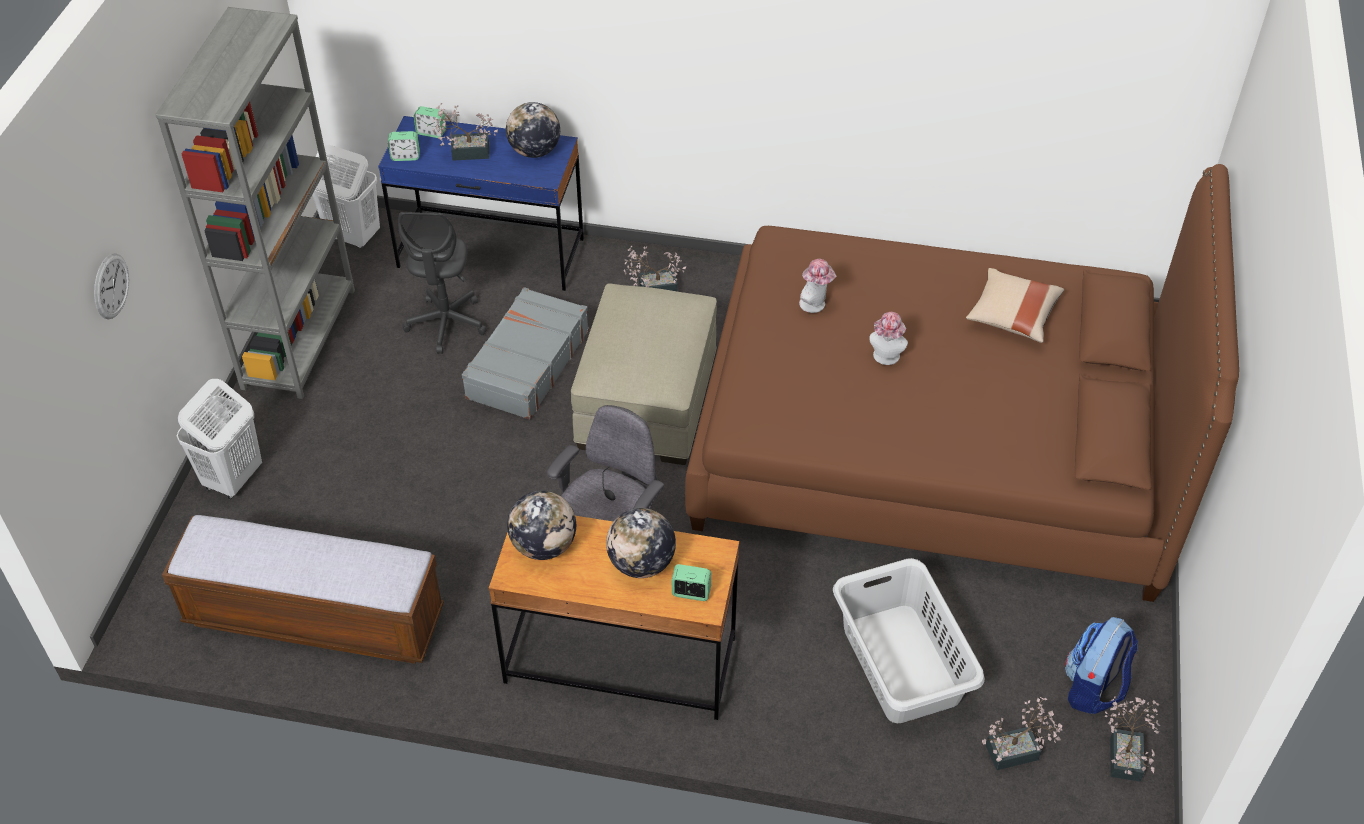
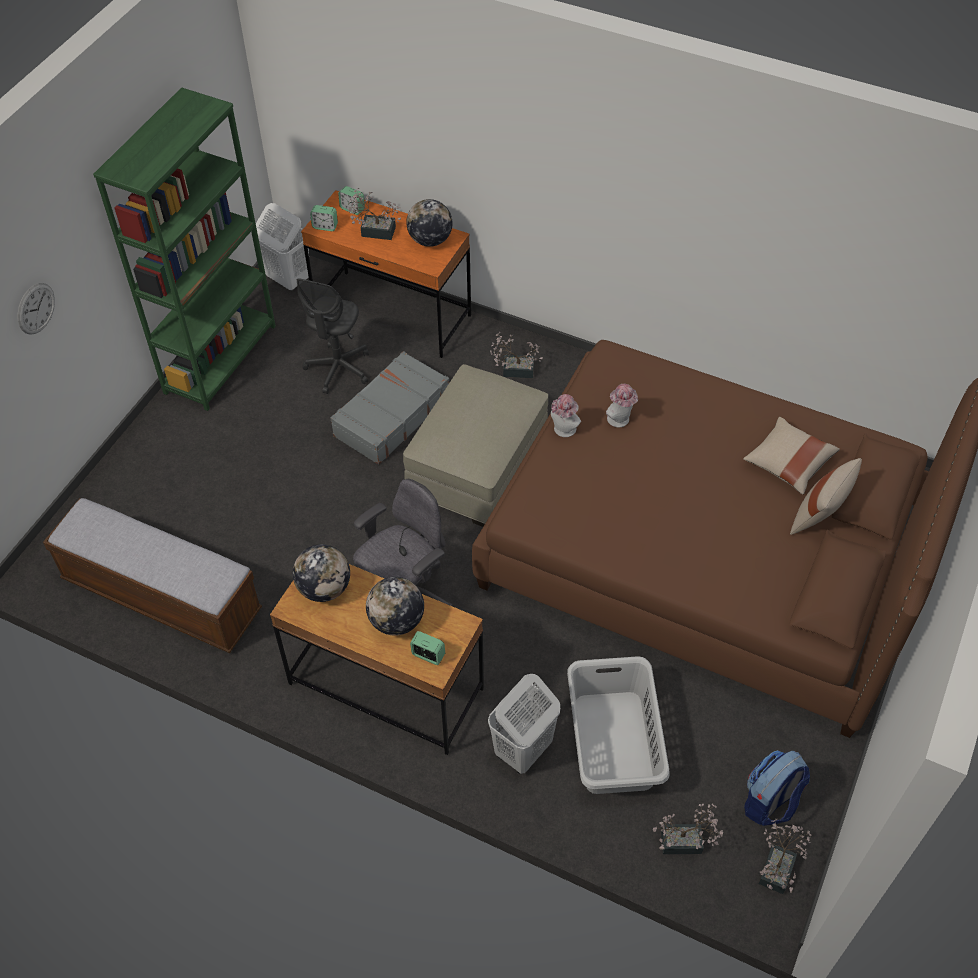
camera: 15 degrees right, 5 degrees up
grey bookcase [155,7,355,399] -> green bookcase [93,87,276,411]
white laundry basket [177,379,262,499] -> white laundry basket moved to [488,674,560,774]
blue desk [378,116,584,291] -> orange desk [301,190,471,358]
hat [869,312,908,365] -> hat moved to [551,394,581,437]
none -> beige pillow [790,458,862,535]

